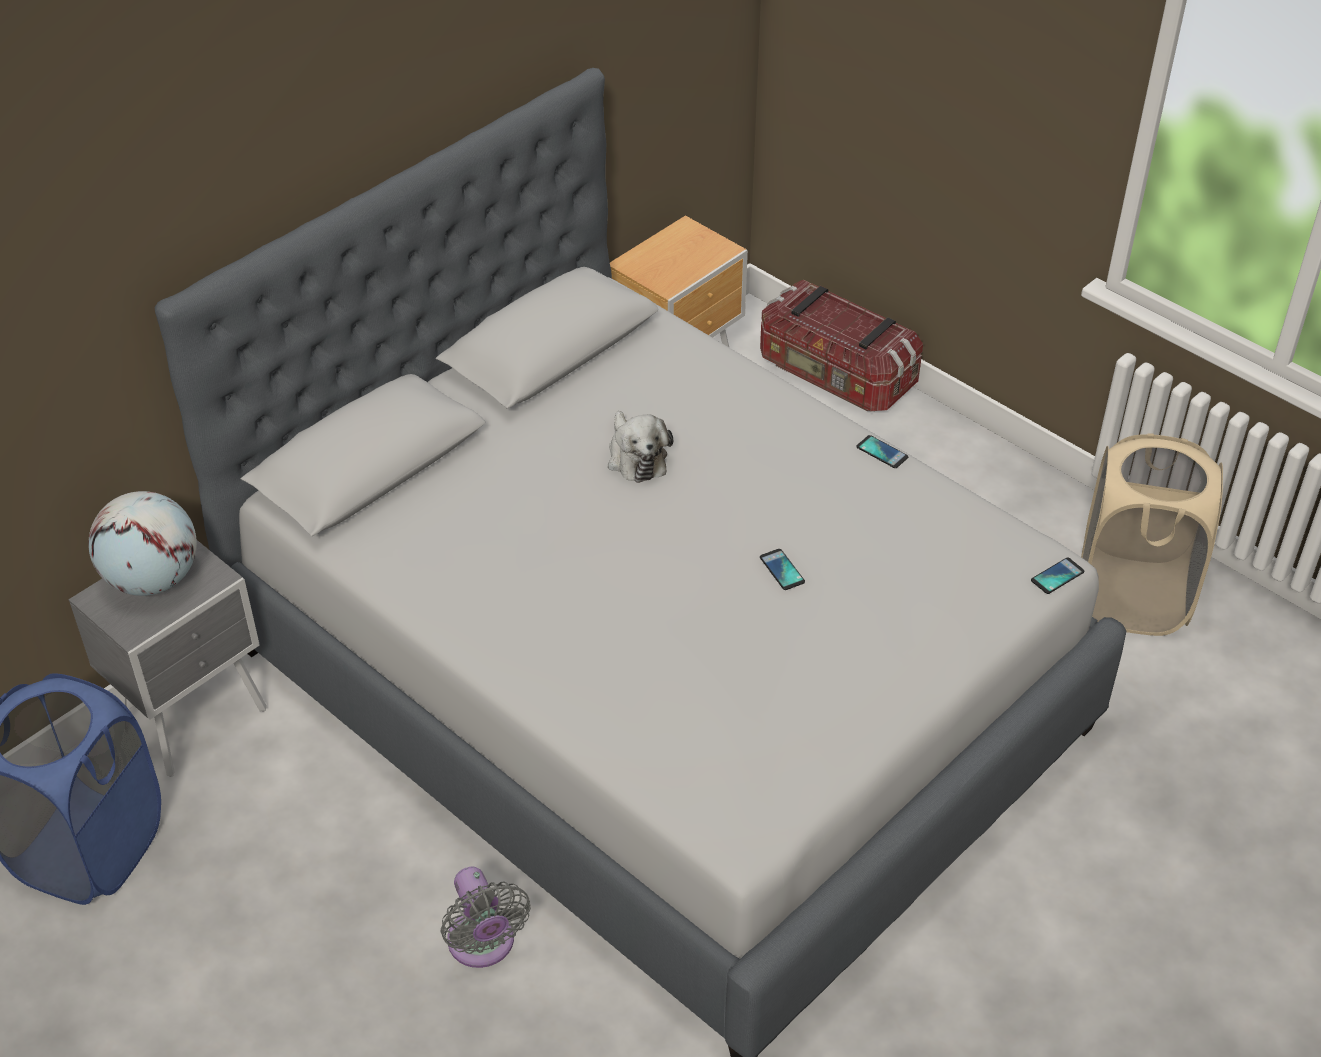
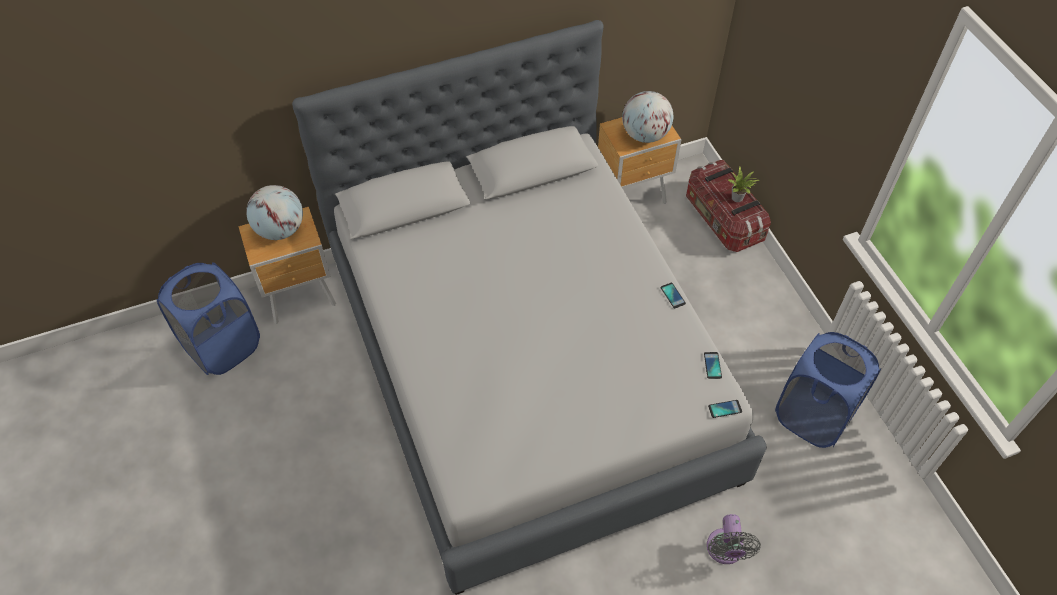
camera: 25 degrees right, 10 degrees up
grey nightstand [68,540,267,777] -> brown nightstand [238,207,336,324]
grey fan [440,867,531,968] -> grey fan moved to [707,514,761,564]
plush toy [608,411,673,483] -> none
phone [760,549,805,590] -> phone moved to [704,352,722,379]
beige laundry basket [1081,433,1223,636] -> blue laundry basket [775,332,881,448]
none -> globe [622,91,673,143]
none -> potted plant [728,166,760,202]

